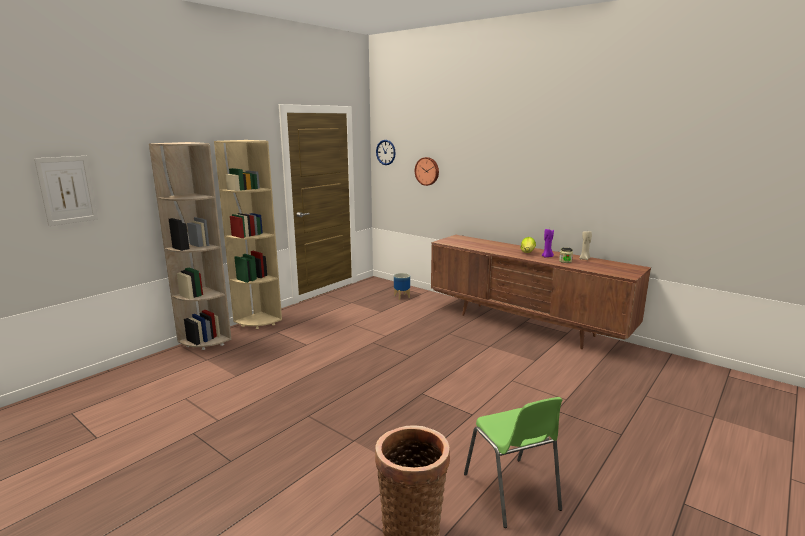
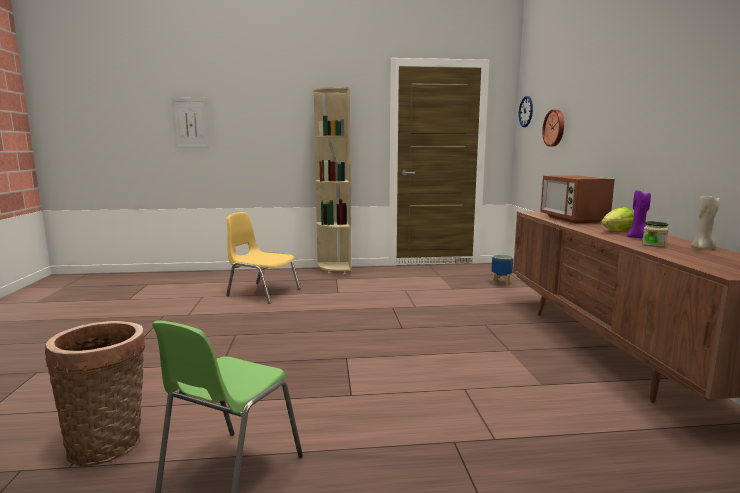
camera: 45 degrees right, 5 degrees down
beige bookcase [149,142,232,350] -> none
none -> yellow chair [226,212,301,304]
none -> microwave [540,175,615,223]

